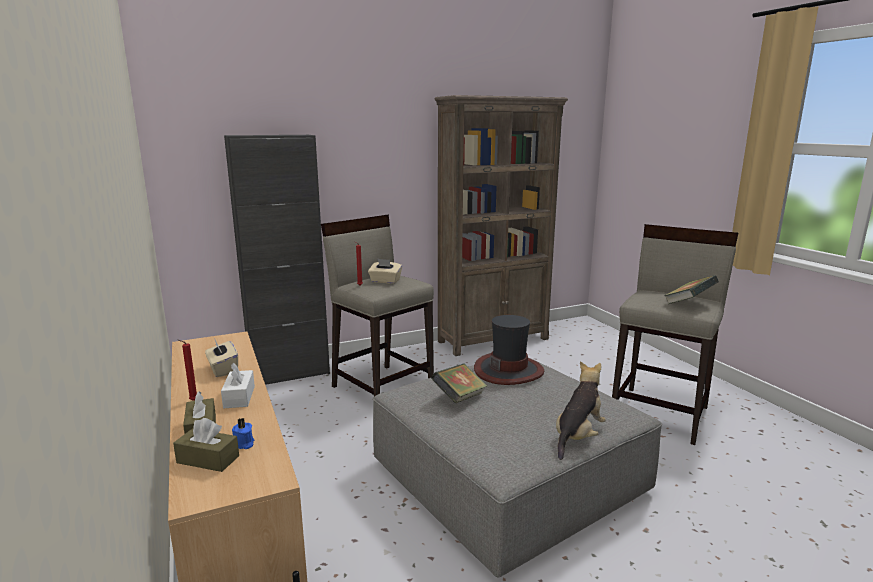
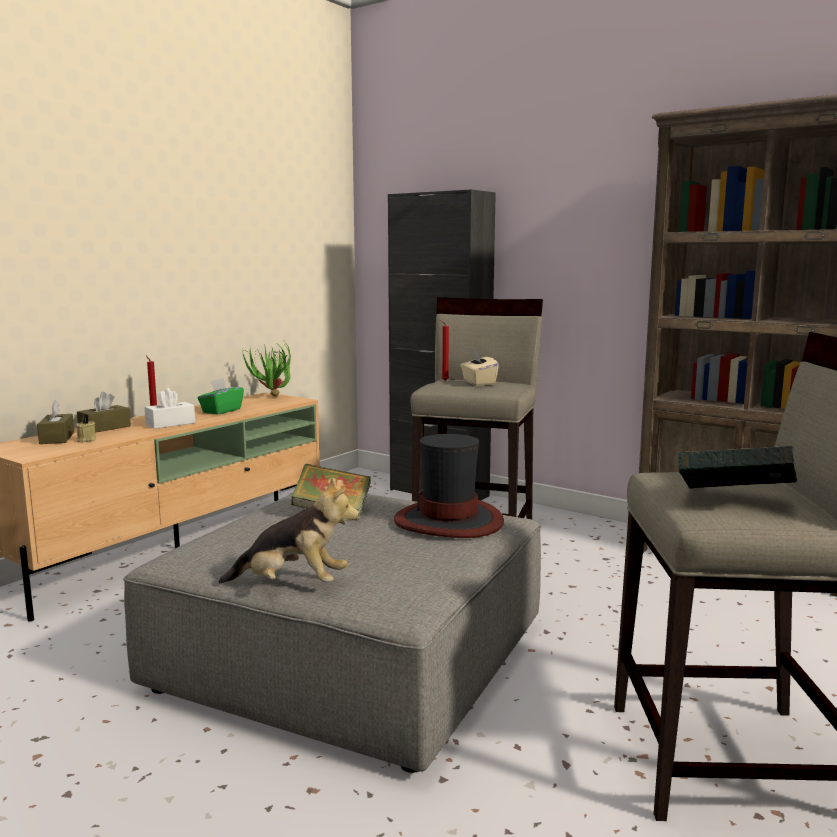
camera: 60 degrees right, 5 degrees down
beige tissue box [205,338,238,377] -> green tissue box [197,378,244,414]
blue candle [232,418,254,449] -> beige candle [77,415,96,442]
none -> potted plant [242,342,292,397]

